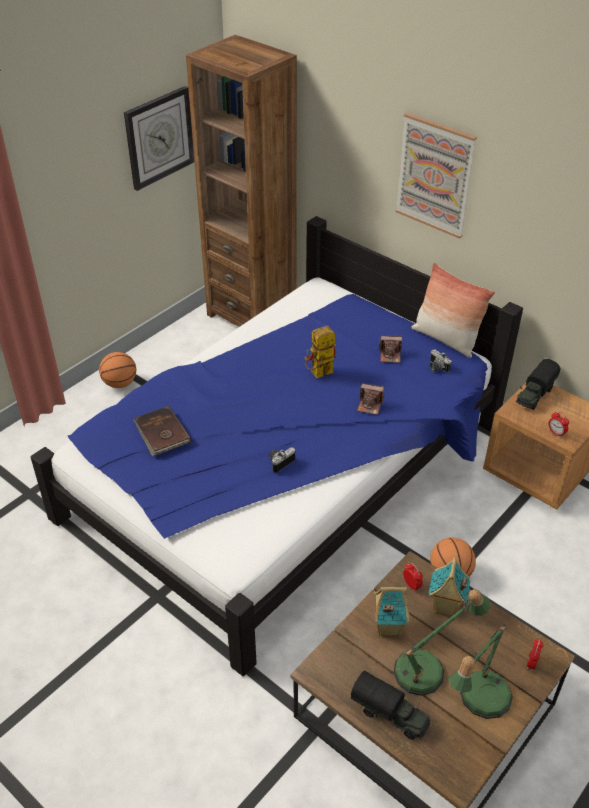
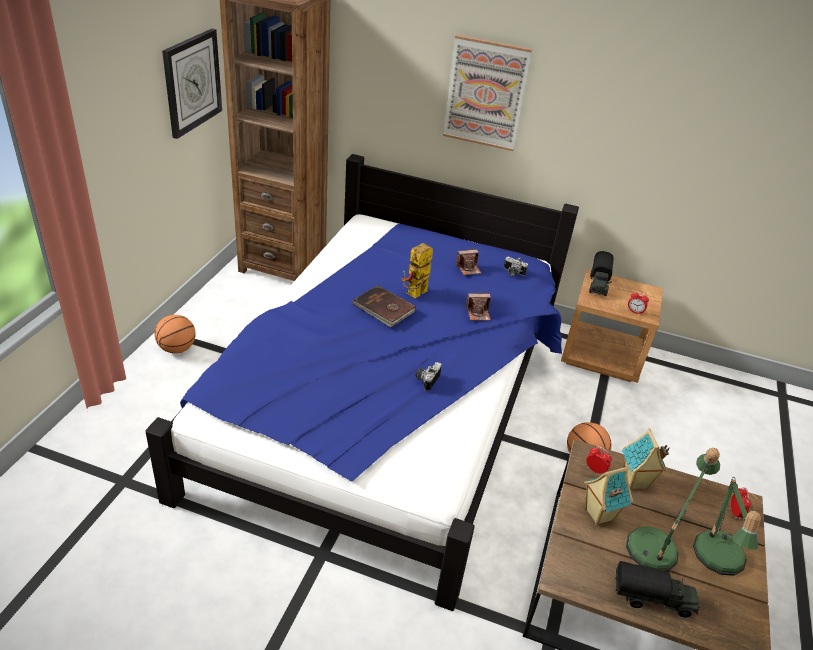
camera: 25 degrees left, 5 degrees down
brown book [133,406,191,456] -> brown book moved to [353,285,416,327]
pillow [411,262,495,358] -> none

